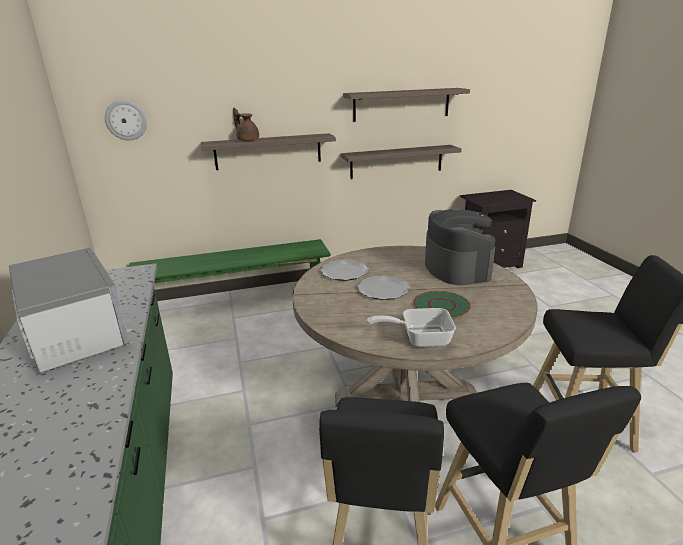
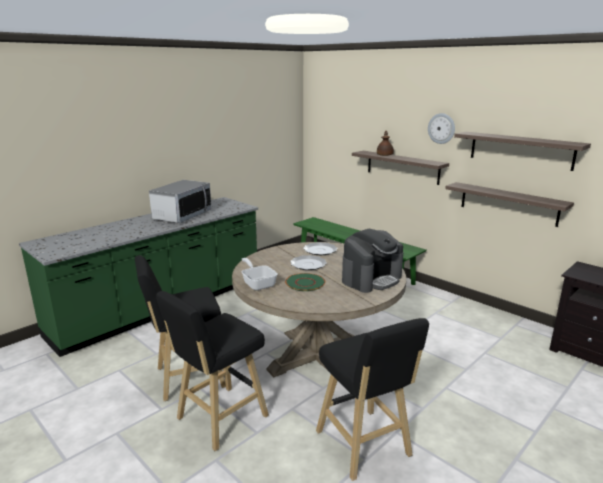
camera: 60 degrees right, 5 degrees down
wall clock [105,100,147,141] -> wall clock moved to [428,113,455,144]

